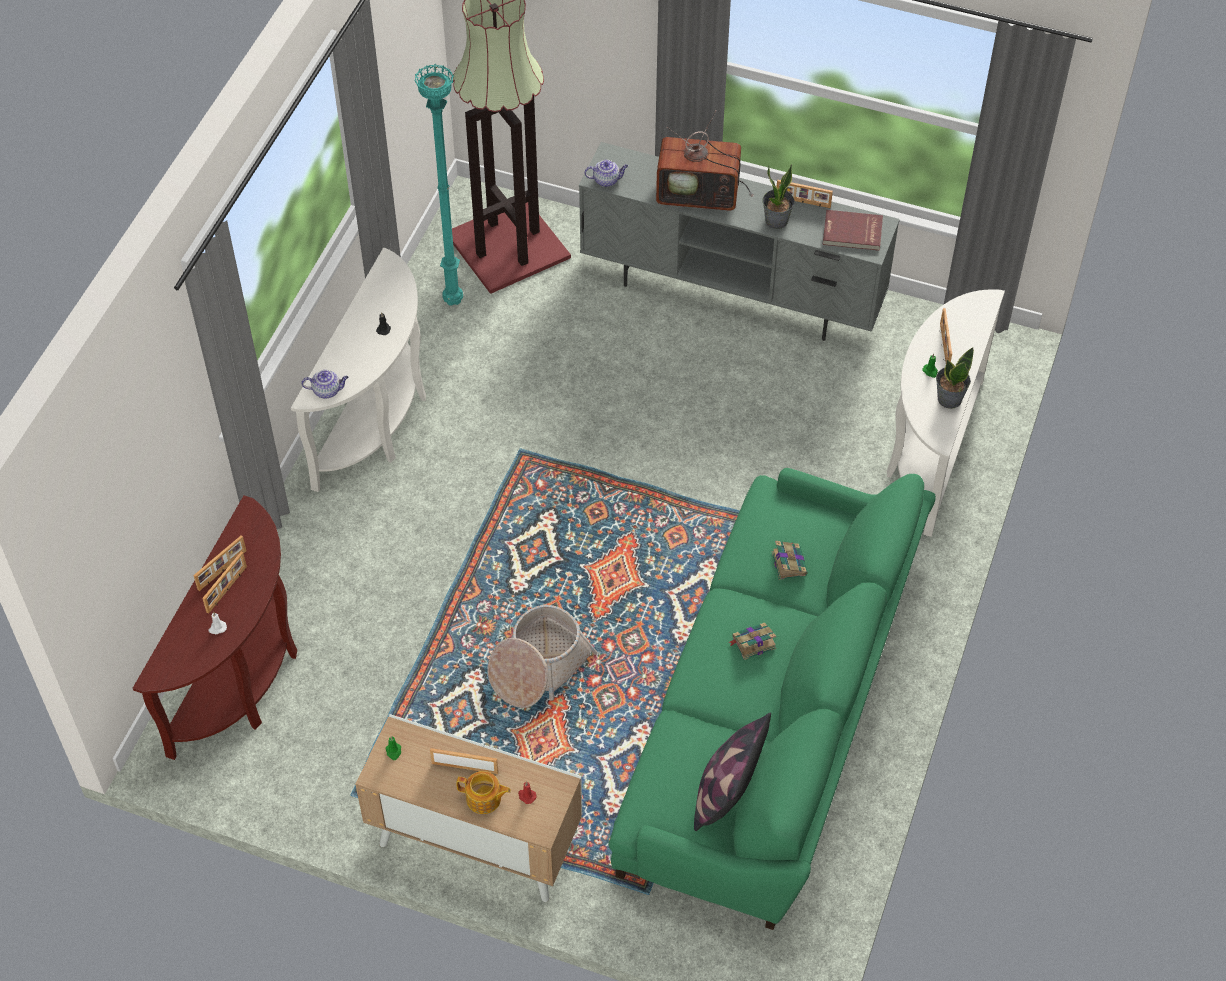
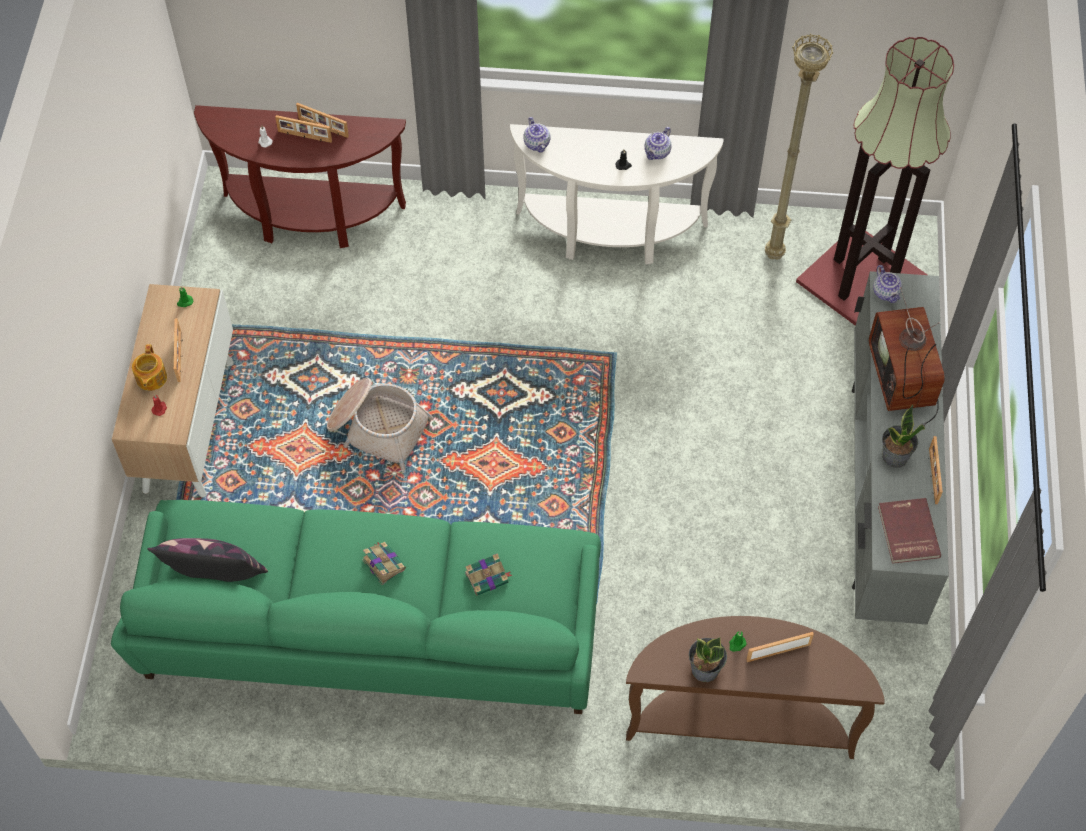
camera: 75 degrees right, 5 degrees up
turquoise floor lamp [414,64,463,306] -> beige floor lamp [765,34,834,260]
white console table [887,289,1005,537] -> brown console table [626,616,885,759]
none -> teapot [645,127,672,160]

